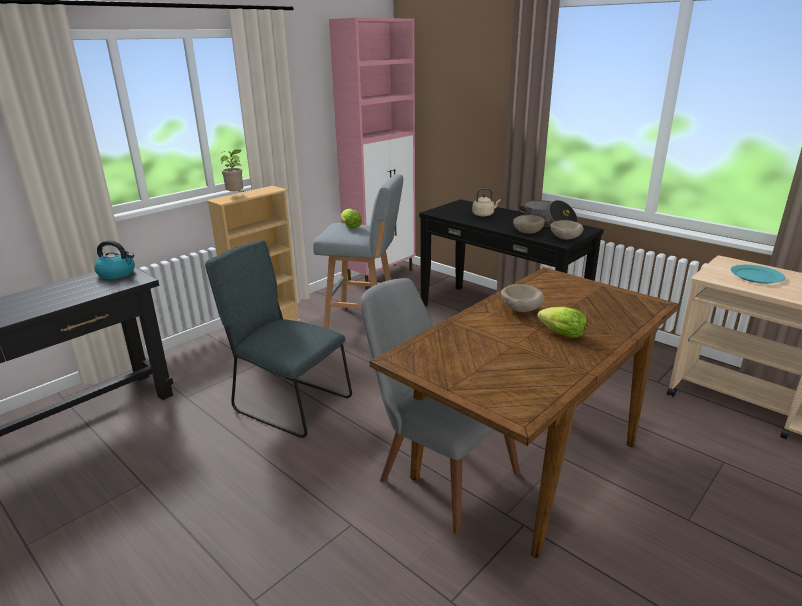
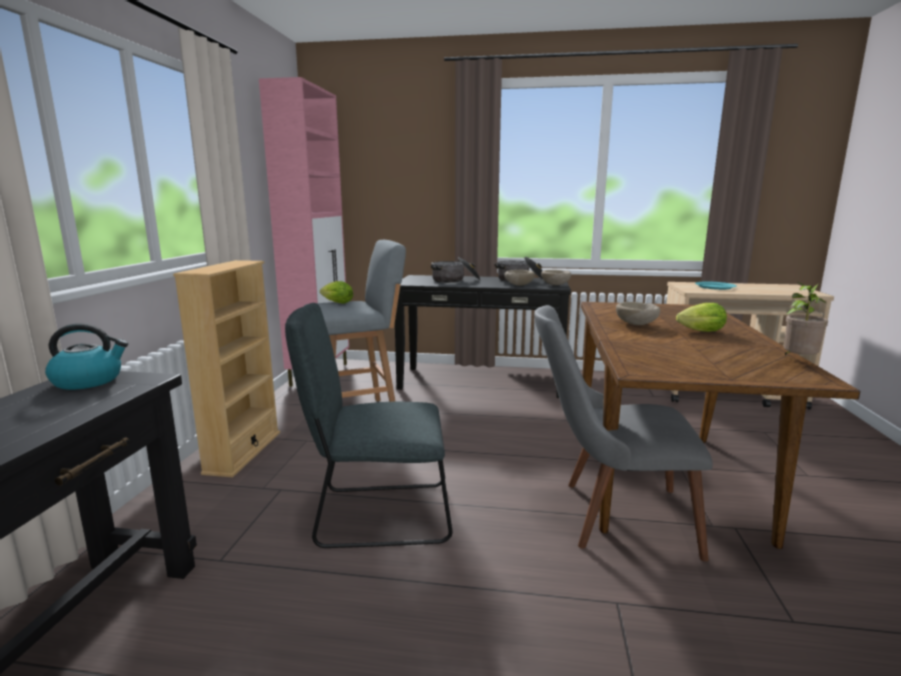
camera: 35 degrees left, 10 degrees down
potted plant [221,149,245,193] -> potted plant moved to [784,282,828,355]
beige kettle [472,188,501,217] -> cooking pot [431,257,481,283]

